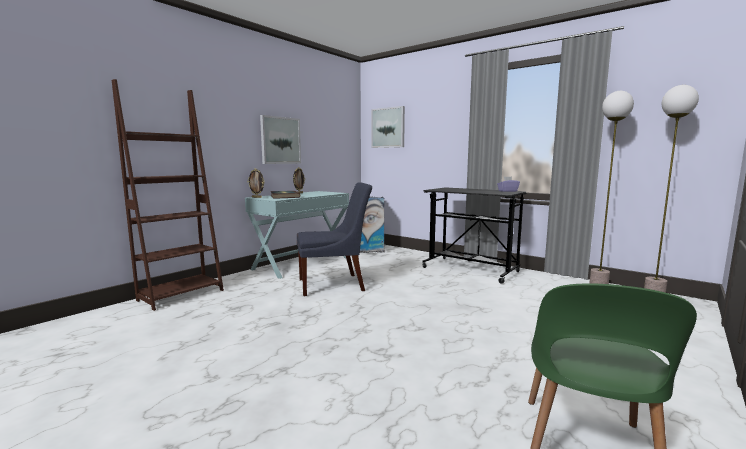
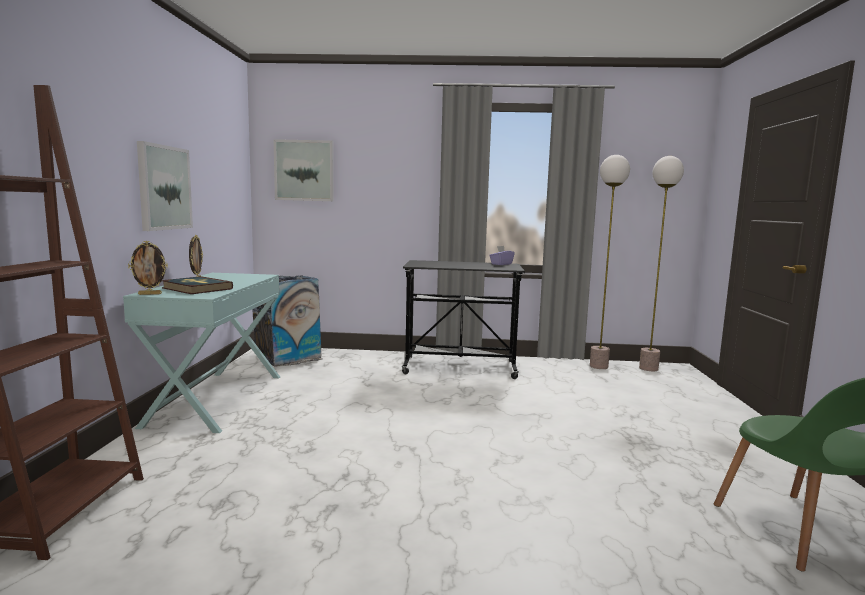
camera: 35 degrees left, 0 degrees up
blue chair [297,182,372,296] -> none

